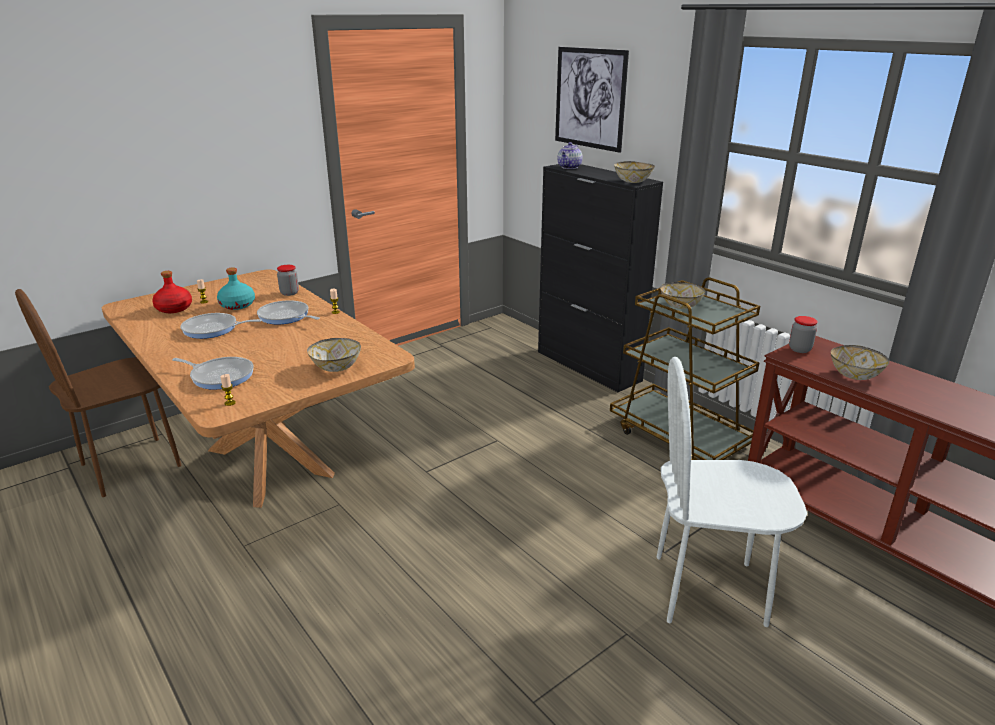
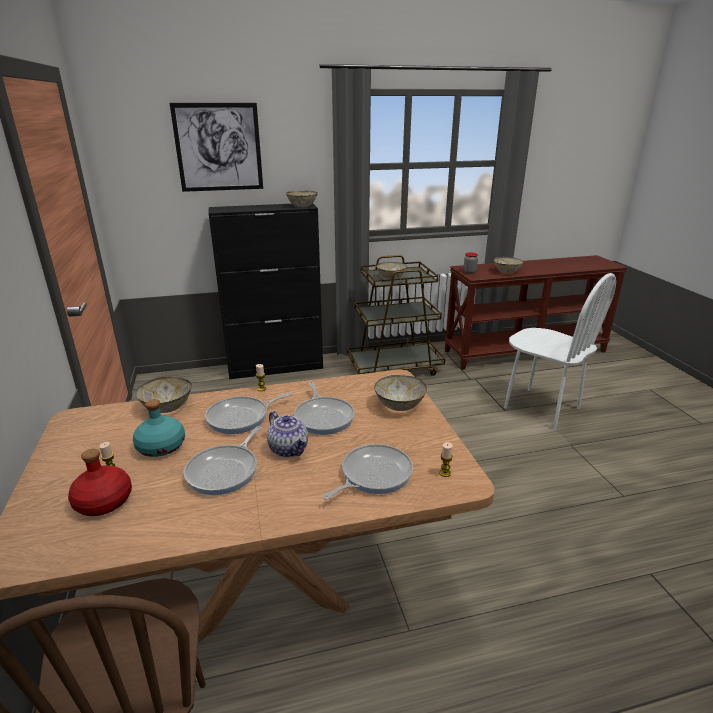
camera: 65 degrees left, 0 degrees up
jar [277,265,299,296] -> bowl [136,377,192,413]
teapot [557,142,582,169] -> teapot moved to [267,411,308,457]
white chair [657,357,807,627] -> white chair turned 75 degrees counterclockwise [504,273,616,430]
none -> frying pan [294,382,355,435]

